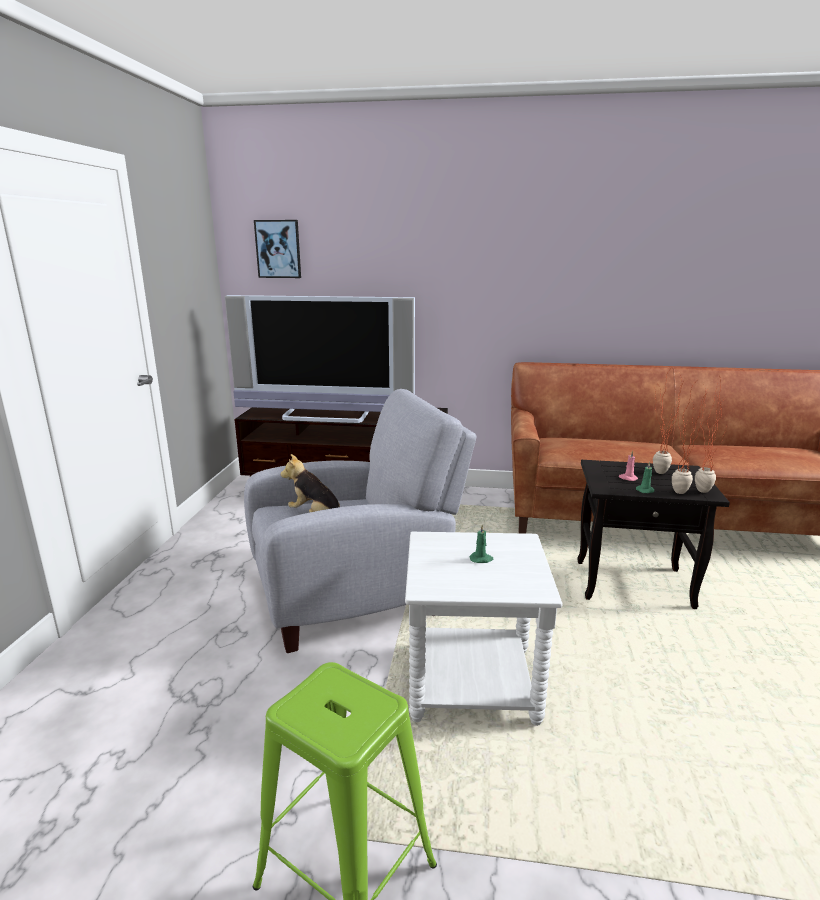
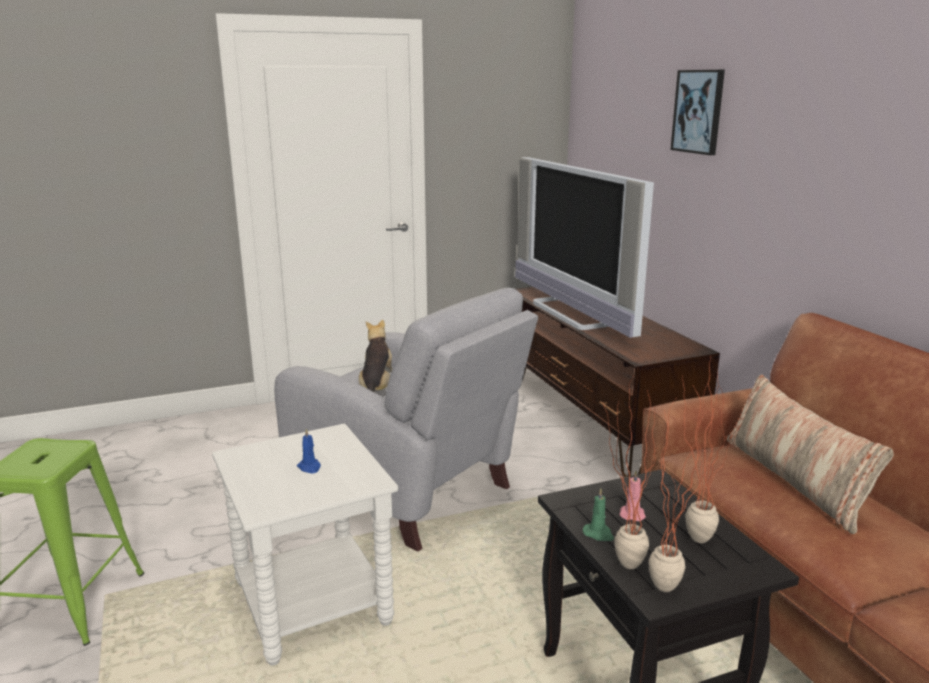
camera: 60 degrees right, 0 degrees up
picture [254,220,301,278] -> picture moved to [670,70,725,155]
green candle [470,525,494,563] -> blue candle [297,428,321,473]
none -> pillow [727,374,893,534]

